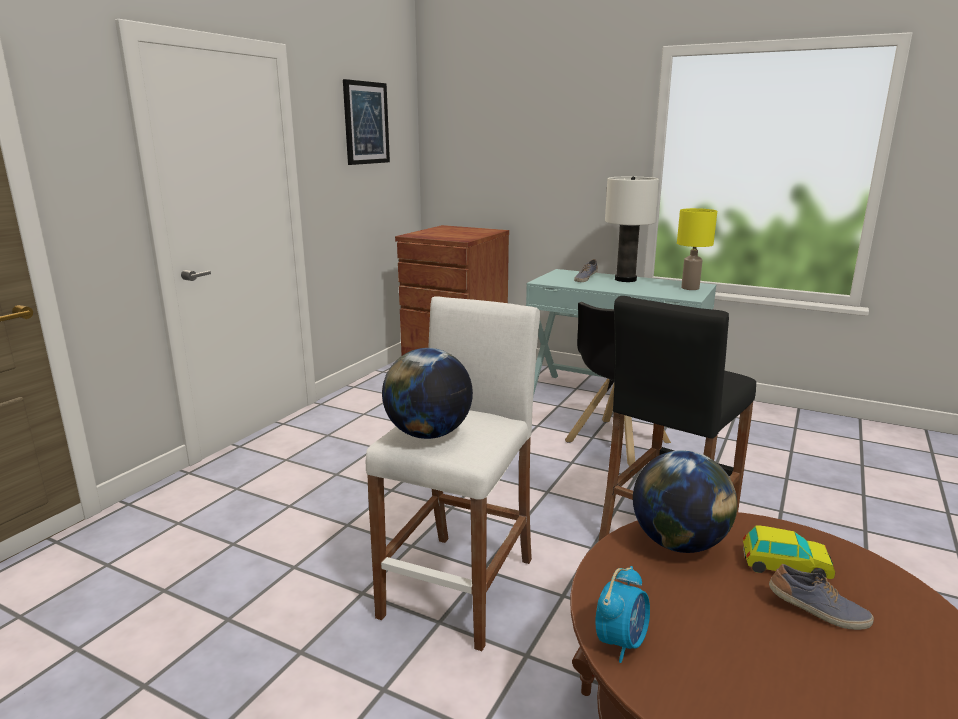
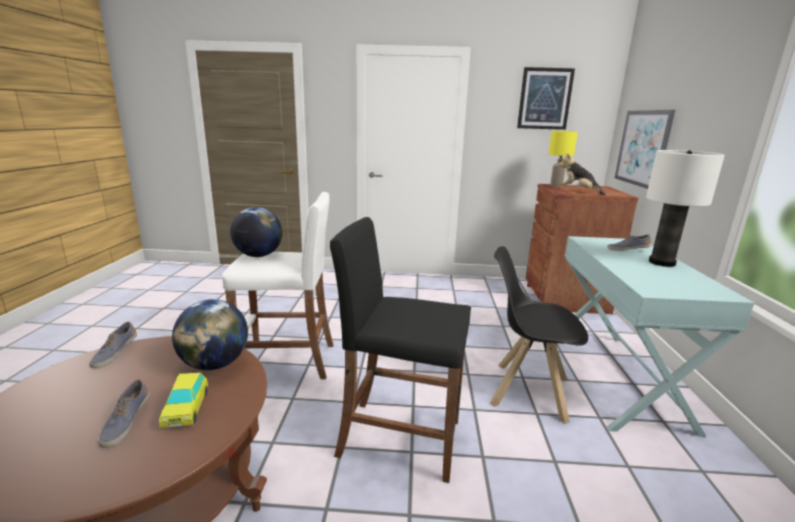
camera: 65 degrees right, 0 degrees up
alarm clock [595,566,650,663] -> shoe [90,322,137,368]
yellow table lamp [677,208,717,290] -> yellow table lamp moved to [549,131,578,187]
none -> plush toy [558,153,606,195]
none -> picture [615,110,675,189]

